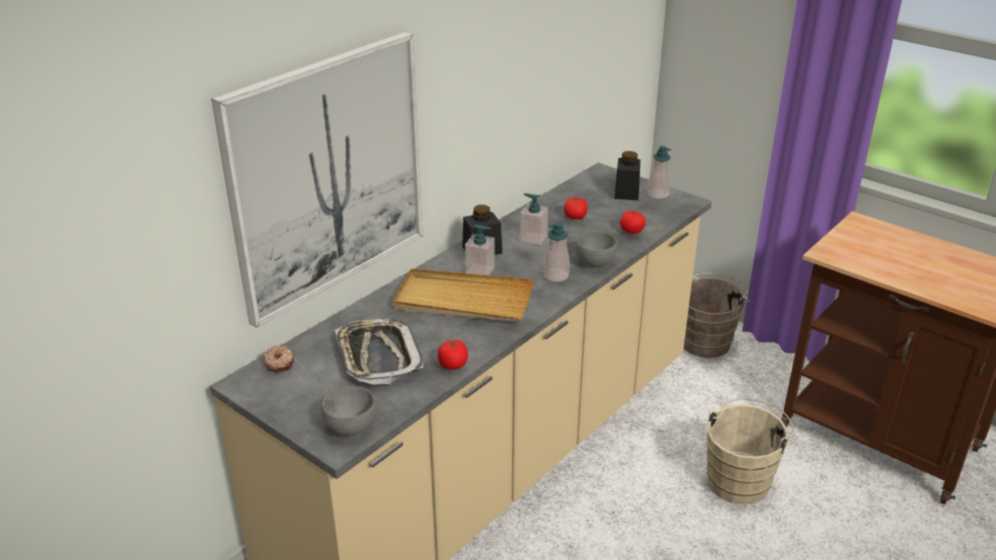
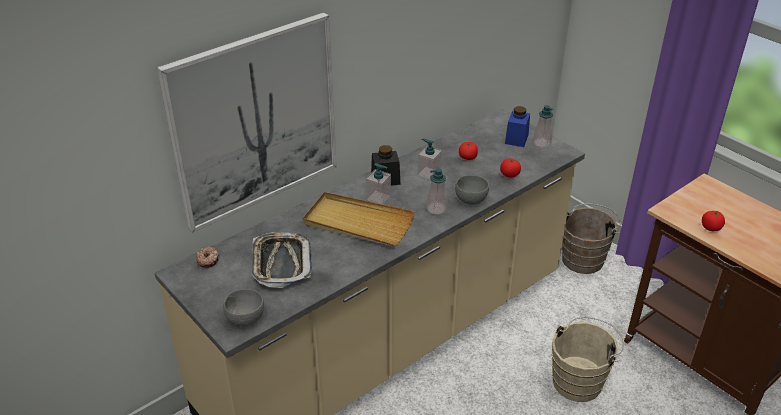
camera: 10 degrees right, 5 degrees up
tomato [438,340,468,370] -> tomato moved to [702,211,725,231]
black jar [614,151,640,200] -> blue jar [505,106,530,147]

